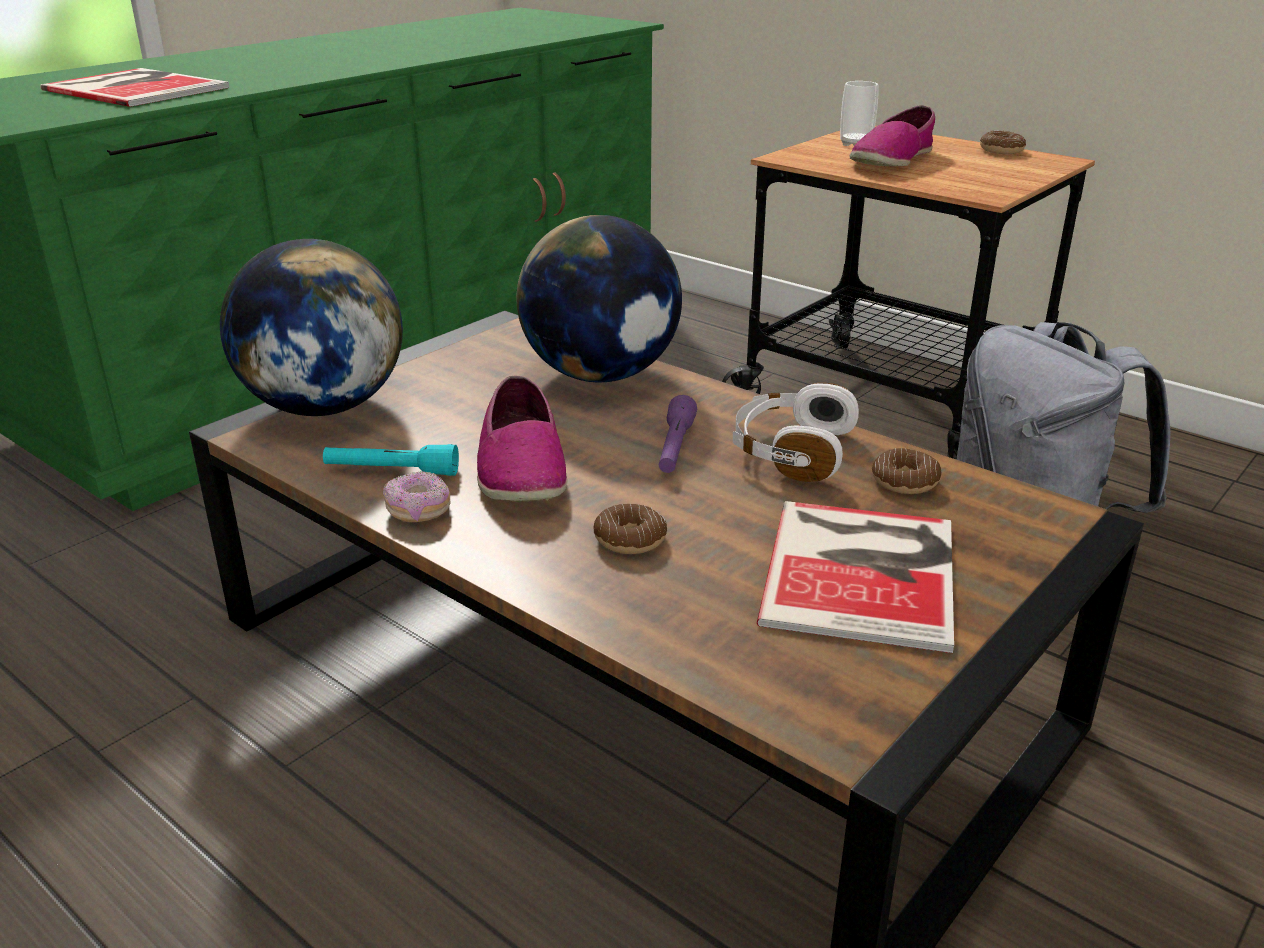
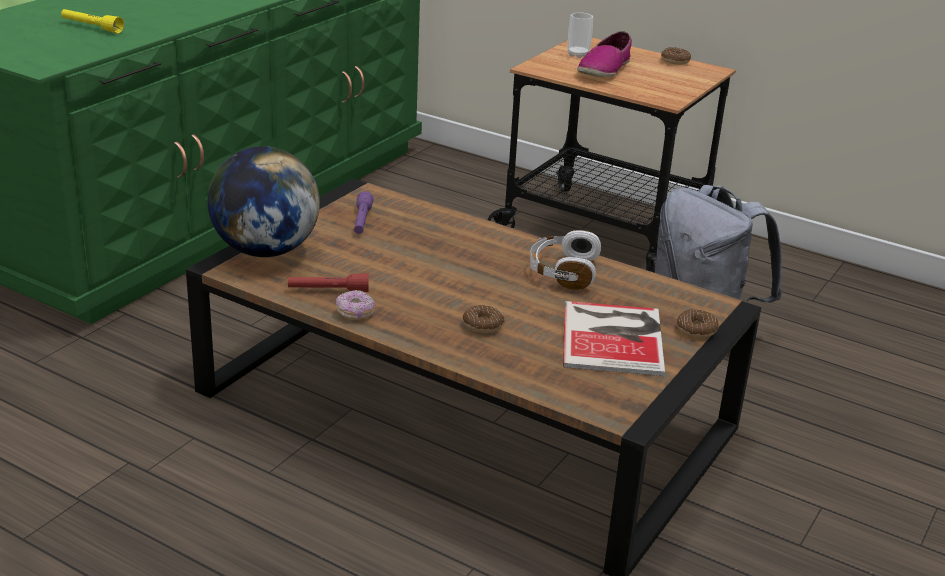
camera: 10 degrees left, 0 degrees up
book [40,68,230,107] -> yellow flashlight [61,9,124,34]
turquoise flashlight [323,444,459,476] -> red flashlight [288,273,369,292]
shoe [477,376,568,502] -> none
globe [516,215,682,382] -> none
purple flashlight [659,395,697,473] -> purple flashlight moved to [354,191,374,234]
donut [872,448,941,494] -> donut moved to [677,309,719,338]

